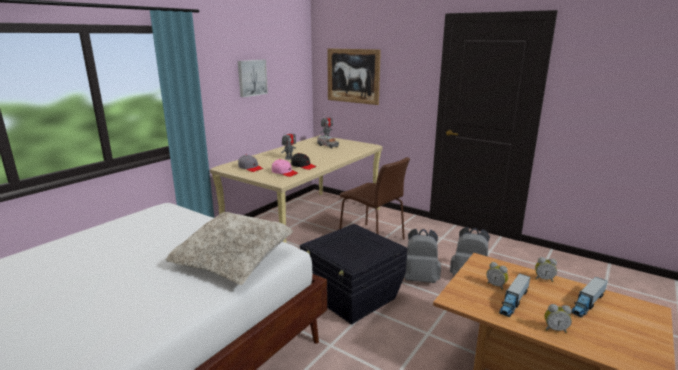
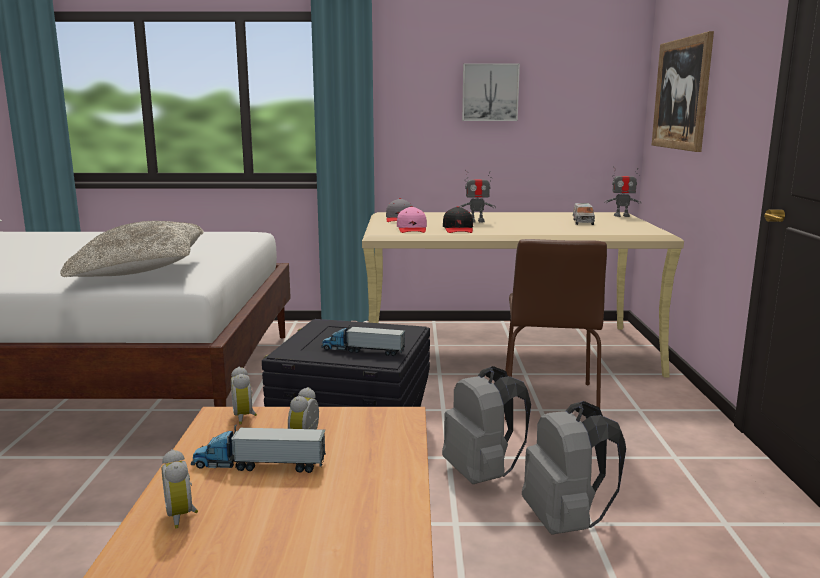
camera: 55 degrees right, 5 degrees down
alarm clock [535,257,557,282] -> alarm clock moved to [231,367,257,424]
toy truck [571,277,607,318] -> toy truck moved to [321,325,405,356]

